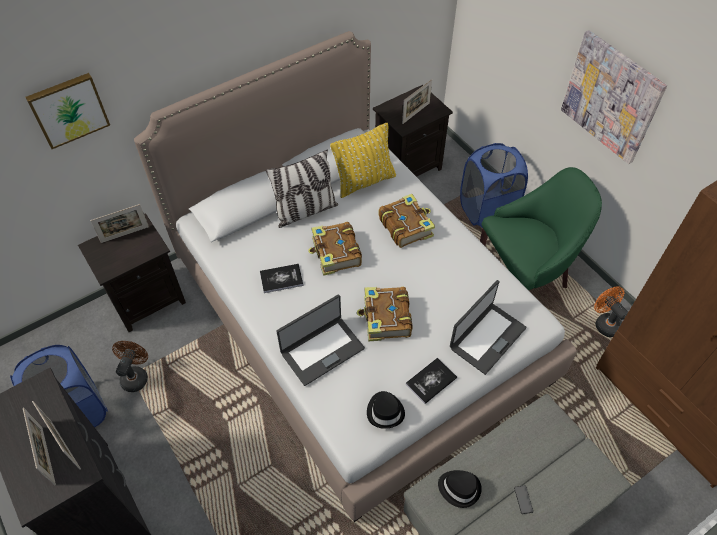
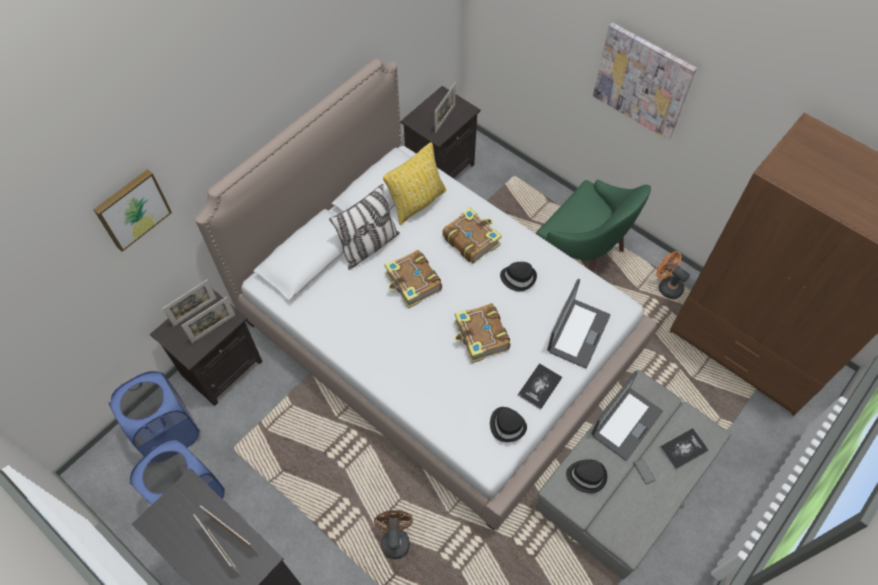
camera: 15 degrees left, 5 degrees up
brown fan [112,341,148,392] -> brown fan moved to [374,510,413,559]
book [260,264,303,293] -> book moved to [659,428,709,470]
laptop [277,294,365,386] -> laptop moved to [591,371,663,461]
blue laundry basket [460,143,528,228] -> blue laundry basket moved to [109,371,200,456]
green armchair [480,167,602,290] -> green armchair turned 75 degrees clockwise [536,179,651,273]
none -> picture frame [181,297,235,343]
none -> black hat [500,262,537,291]

